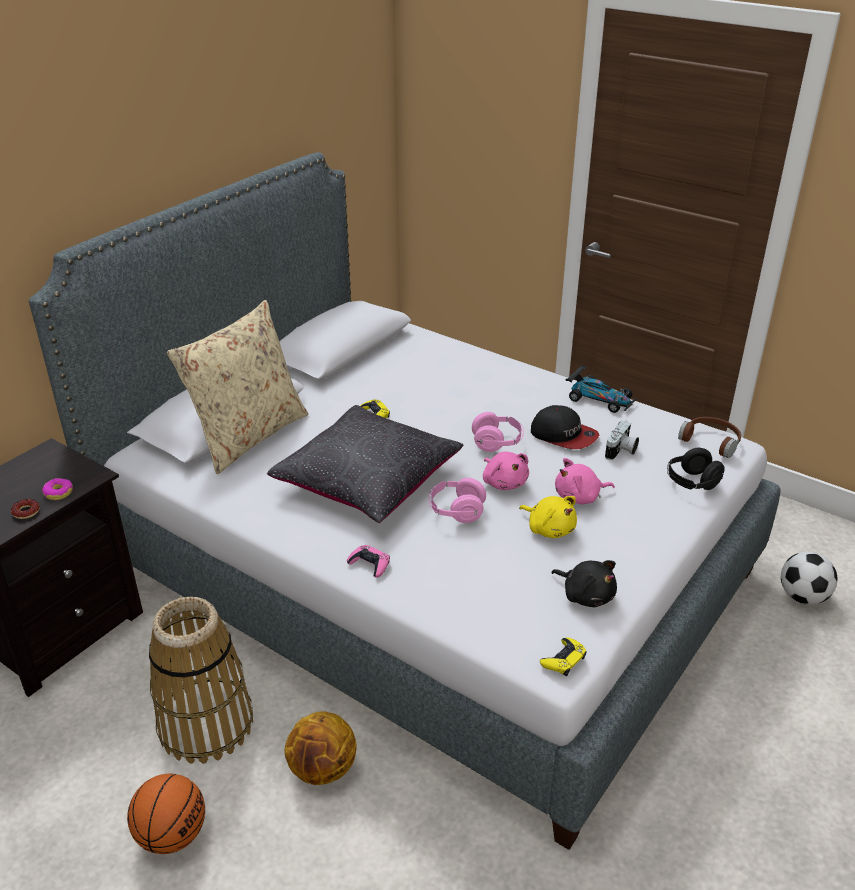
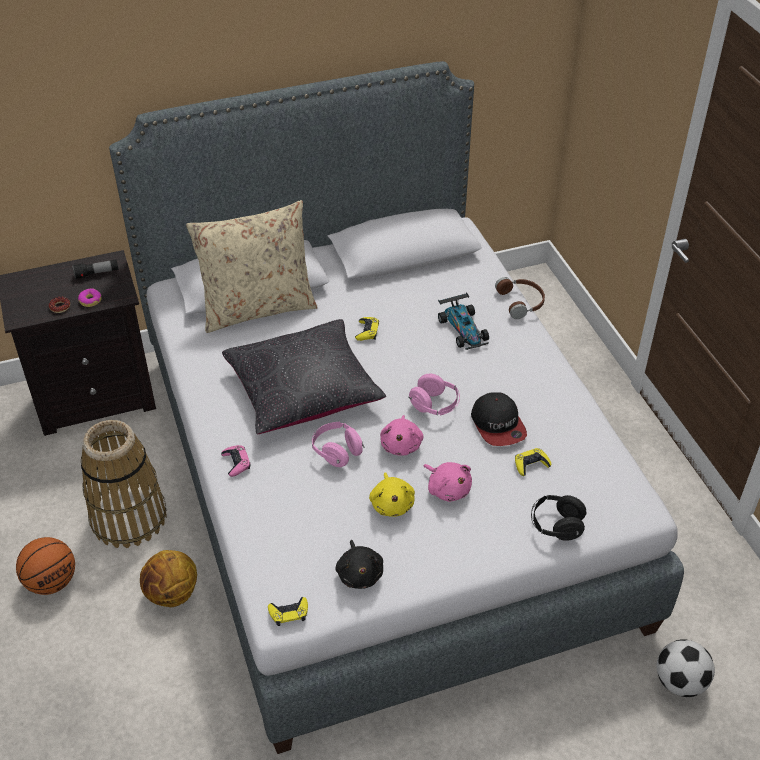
camera: 35 degrees right, 10 degrees up
pink plush toy [555,458,615,504] -> pink plush toy turned 150 degrees counterclockwise [424,462,472,502]
toy car [566,365,636,413] -> toy car moved to [438,292,489,350]
camera [605,421,639,460] -> yellow game controller [515,448,551,476]
brown headphones [678,417,741,458] -> brown headphones moved to [495,277,545,319]
none -> flashlight [72,259,119,279]

